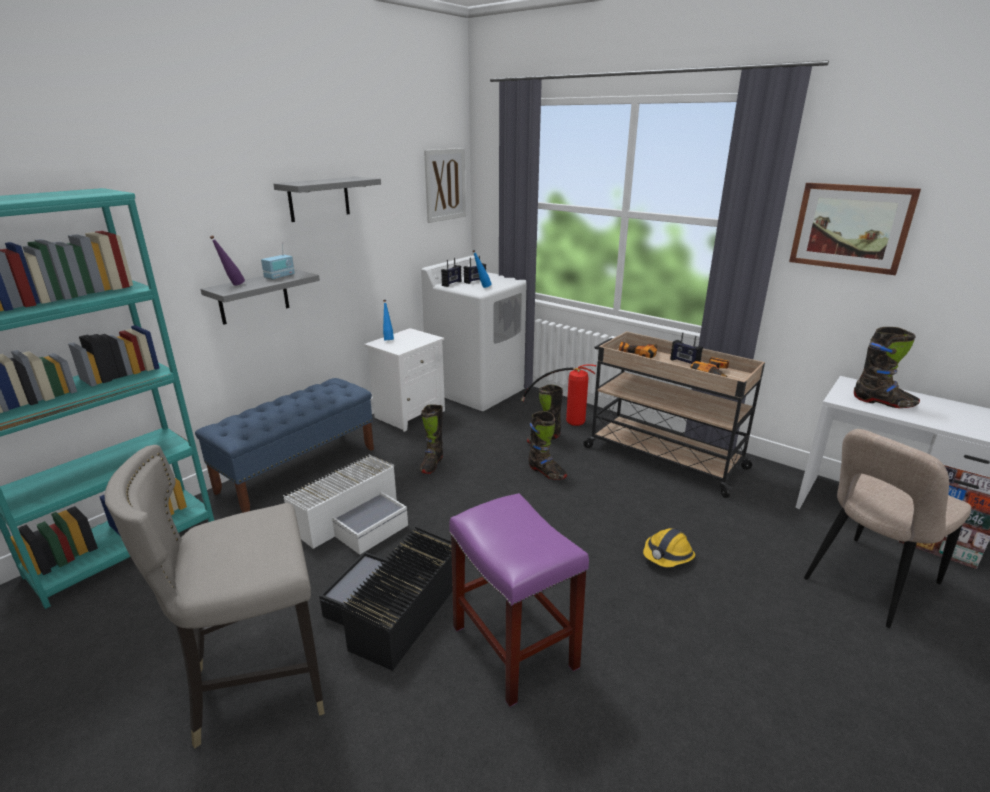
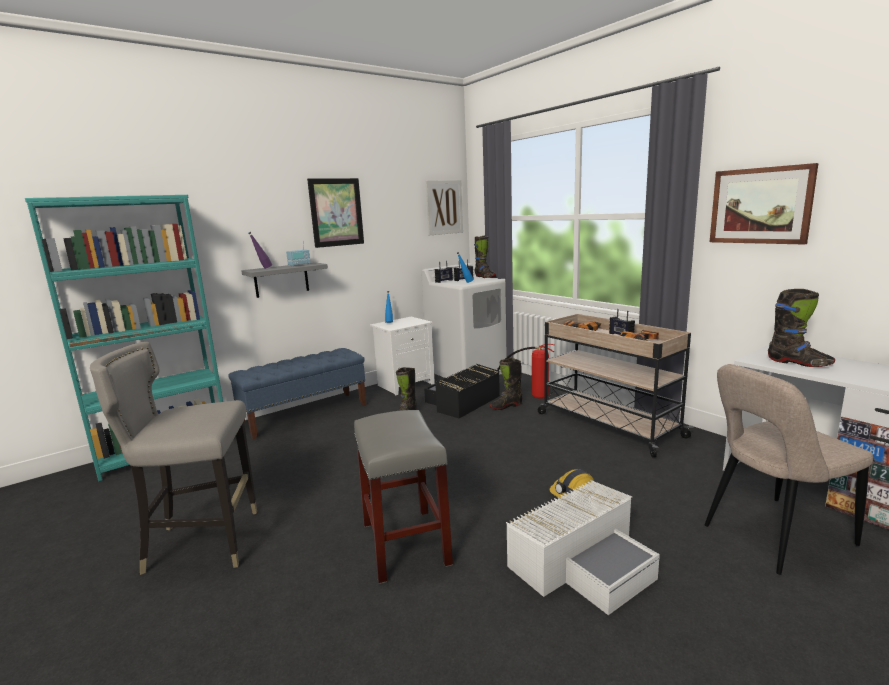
camera: 15 degrees right, 10 degrees down
grey shelf [273,177,381,222] -> picture [307,178,364,248]
white storage box [283,454,408,555] -> white storage box moved to [506,480,660,615]
black storage box [319,527,453,671] -> black storage box moved to [424,364,500,418]
purple stool [449,493,589,707] -> grey stool [354,410,453,584]
black boot [528,411,567,480] -> black boot moved to [474,236,496,278]

